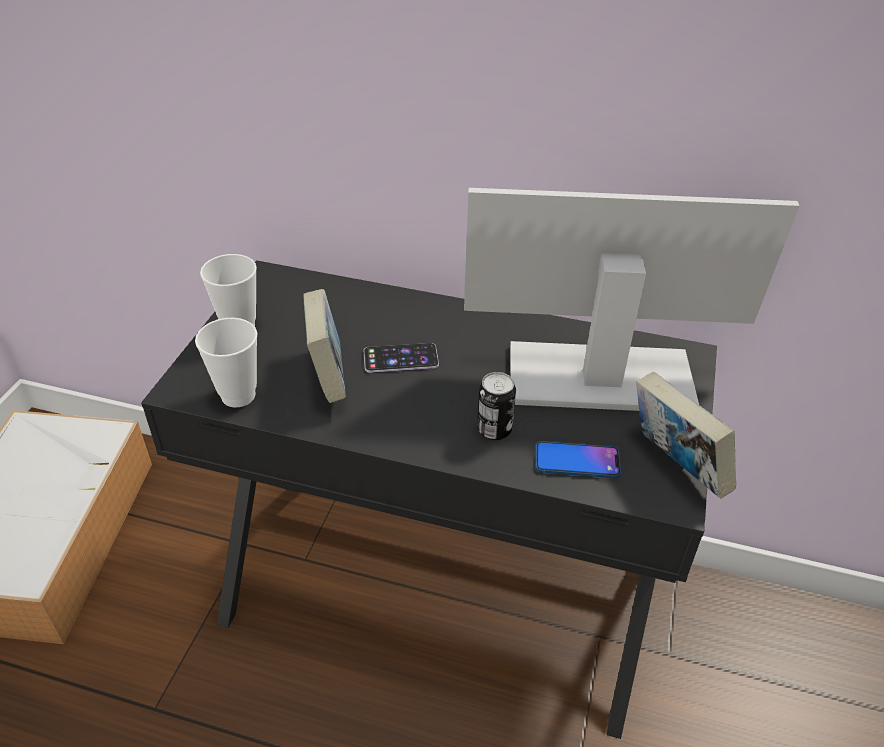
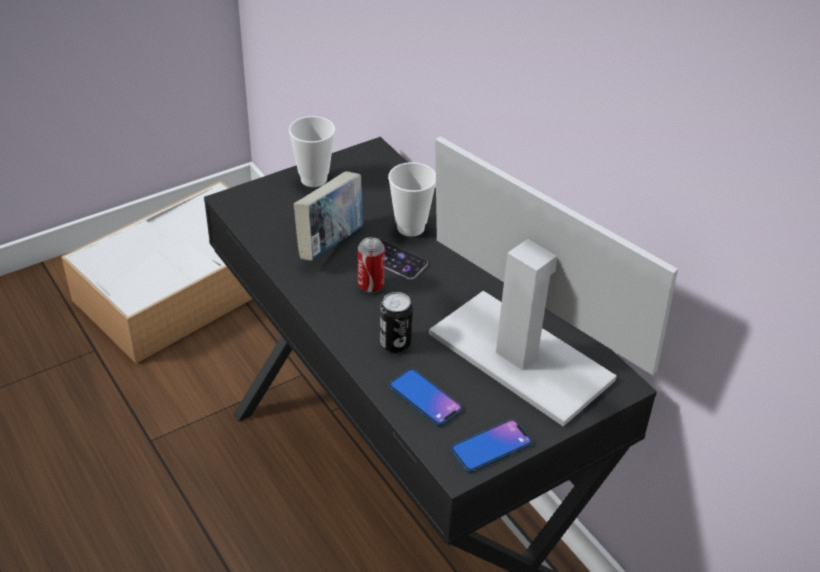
camera: 40 degrees right, 0 degrees up
cup [195,318,257,408] -> cup moved to [388,162,436,237]
book [636,372,736,499] -> phone [451,419,533,473]
none -> can [358,237,385,293]

